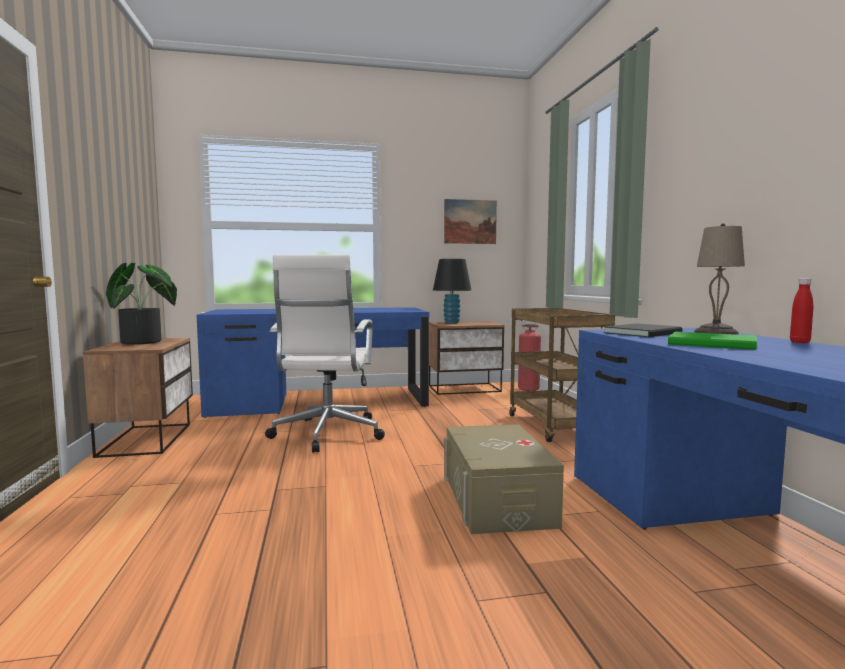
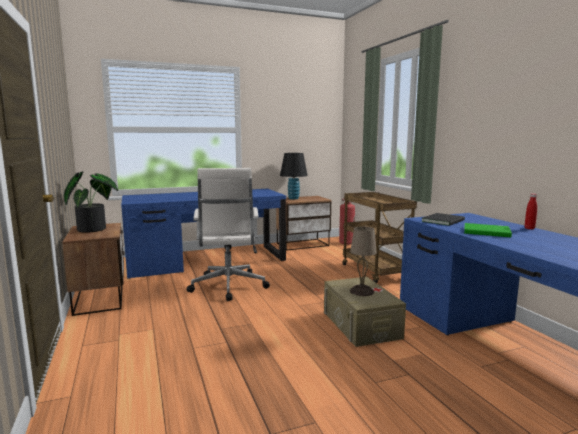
camera: 10 degrees left, 5 degrees up
picture [444,199,497,244] -> none
beige table lamp [694,223,745,335] -> beige table lamp moved to [350,226,377,296]

